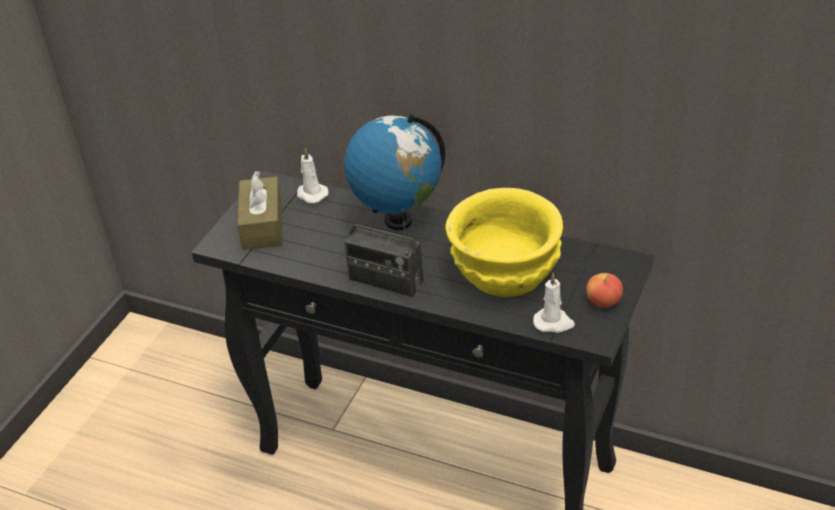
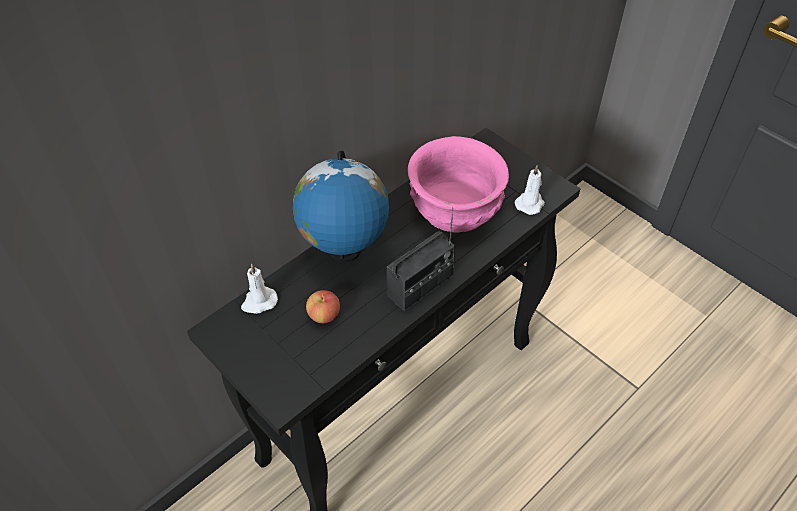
camera: 70 degrees left, 10 degrees up
brown tissue box [237,171,282,250] -> none
yellow bowl [445,188,563,297] -> pink bowl [408,136,509,233]
apple [586,273,623,308] -> apple moved to [306,290,340,323]

